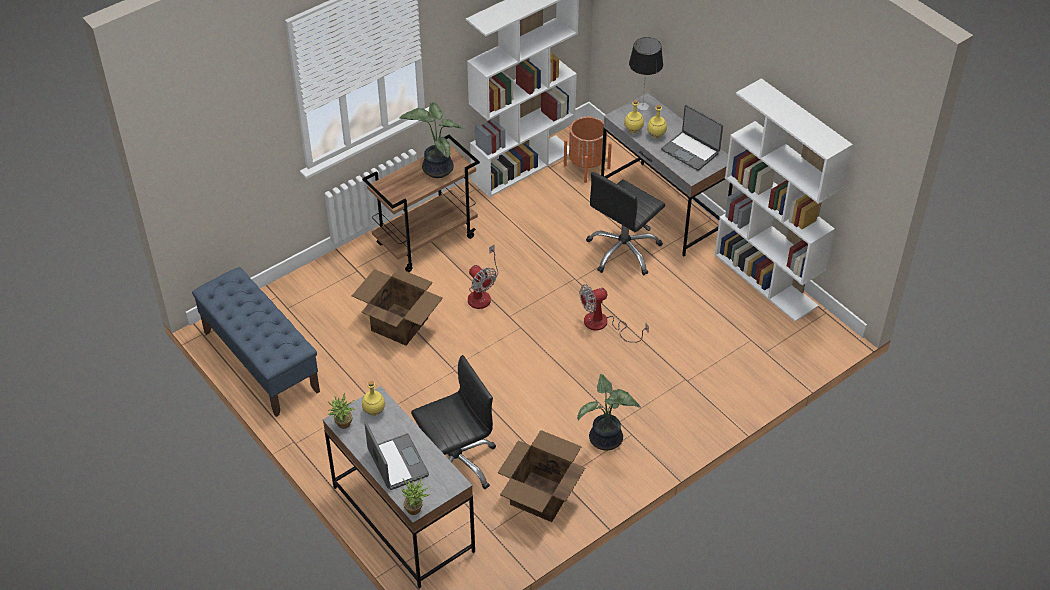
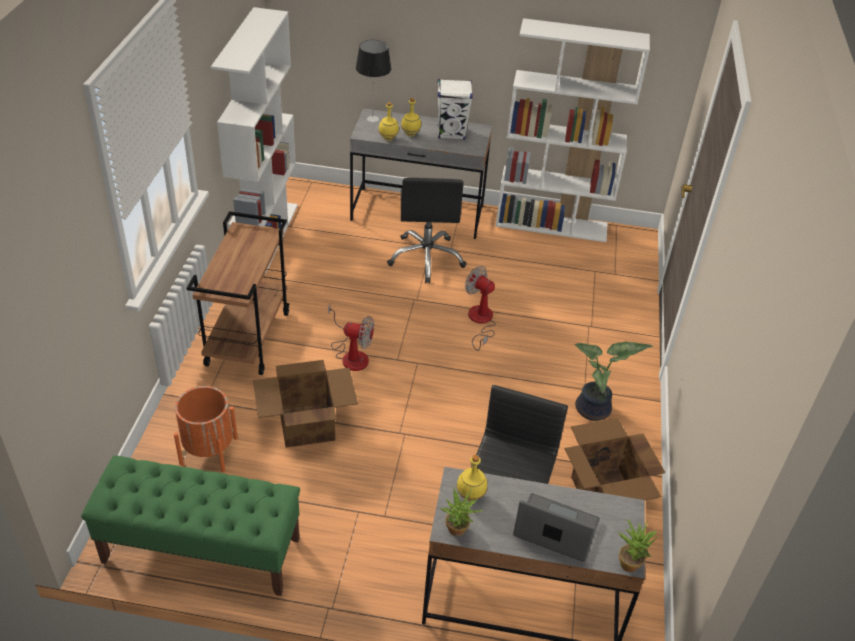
camera: 45 degrees left, 5 degrees down
blue bench [192,267,320,417] -> green bench [81,455,300,596]
potted plant [399,102,463,178] -> none
orange planter [564,117,612,183] -> orange planter moved to [174,386,238,472]
fan [579,284,649,343] -> fan turned 105 degrees clockwise [465,266,496,351]
laptop [661,104,723,171] -> white speaker [438,79,473,140]

